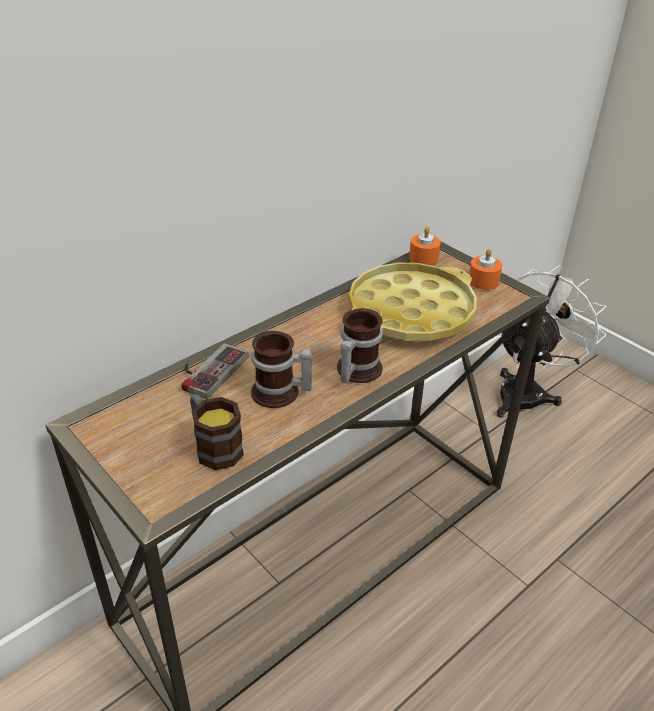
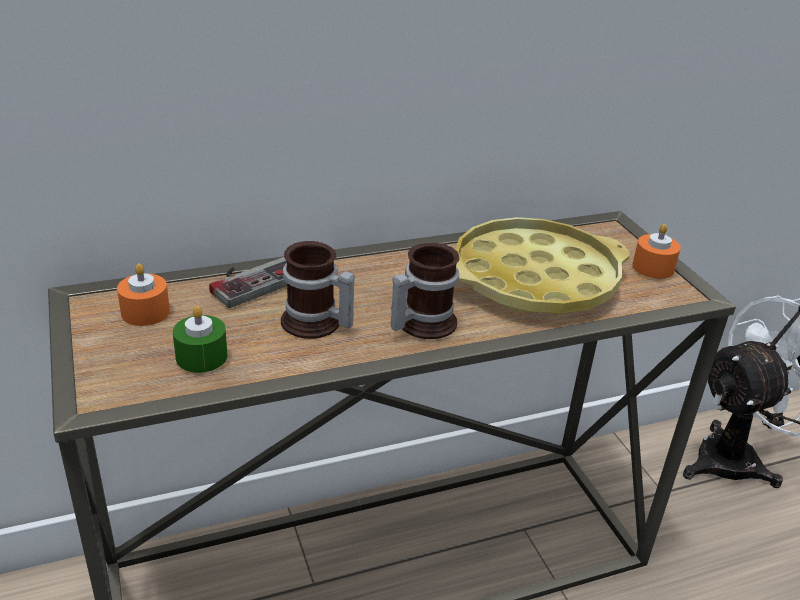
camera: 20 degrees right, 5 degrees down
mug [190,394,244,470] -> green candle [173,306,228,373]
orange candle [409,227,441,265] -> orange candle moved to [117,263,170,326]

